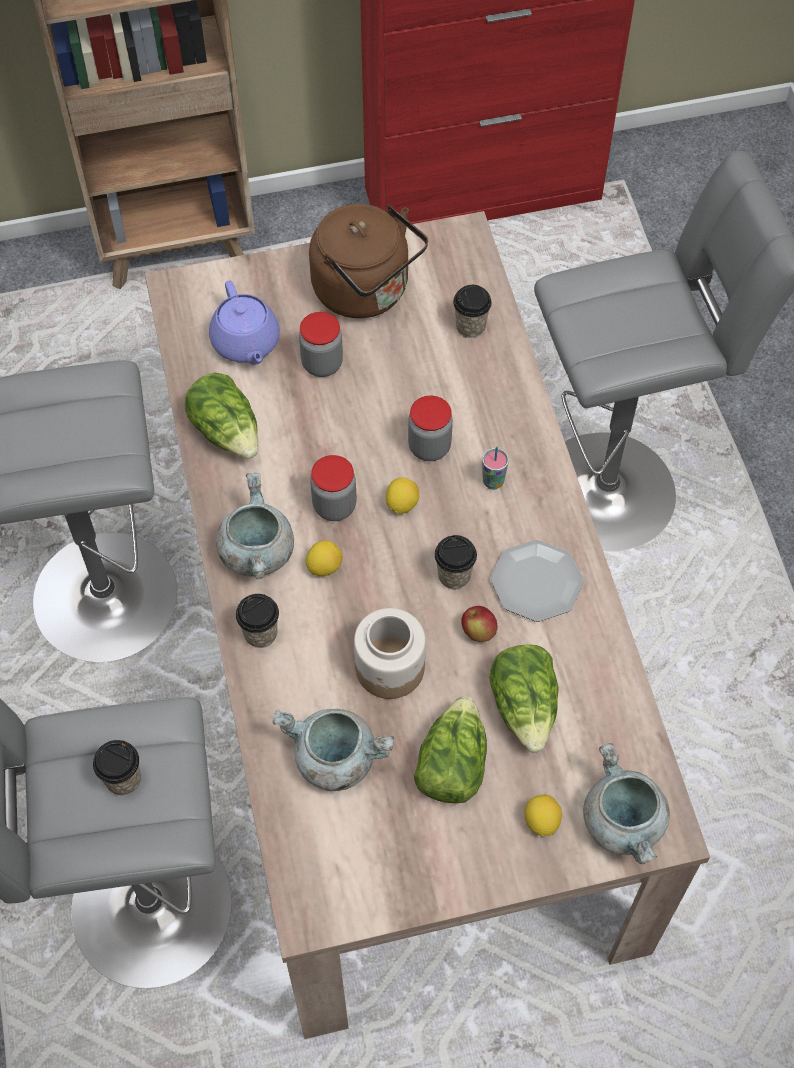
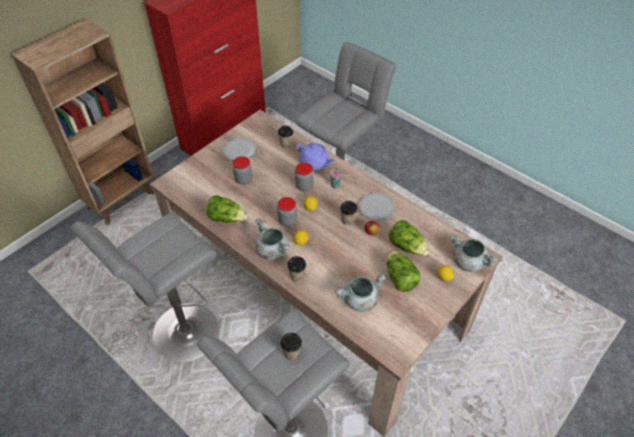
camera: 35 degrees left, 10 degrees down
purple teapot [209,281,280,365] -> purple teapot moved to [296,143,335,171]
brown kettle [309,204,428,318] -> plate [223,138,257,160]
jar [354,608,426,699] -> none

